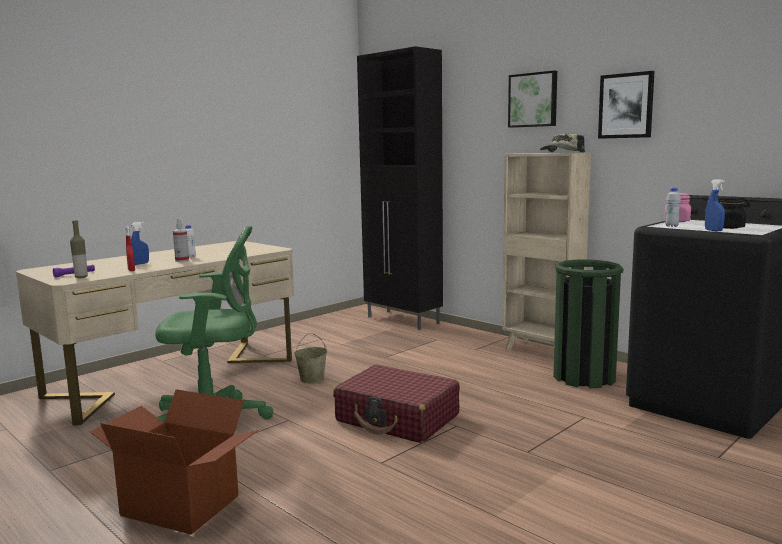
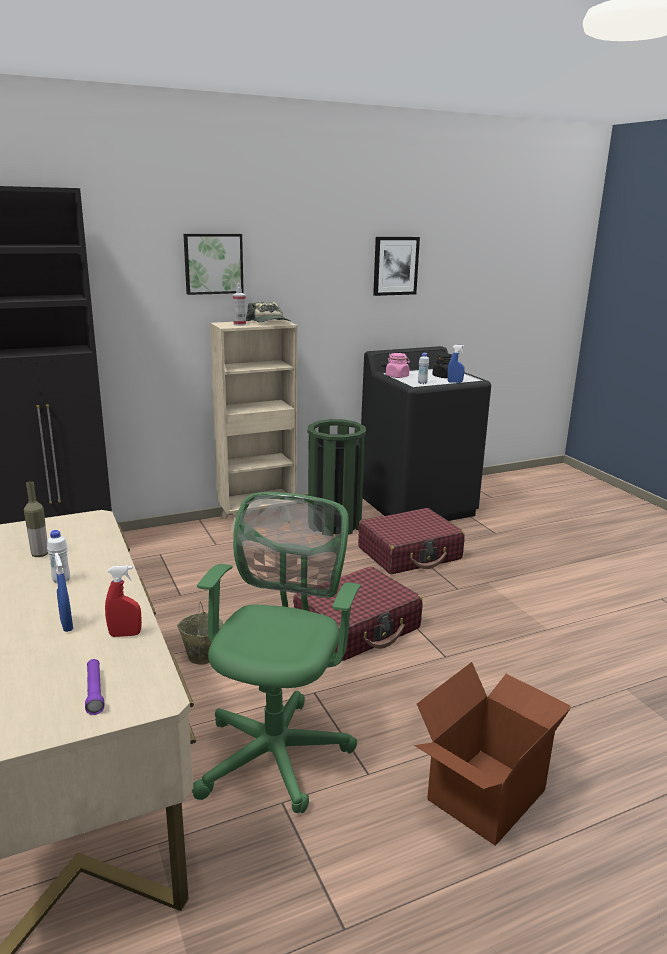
camera: 70 degrees left, 10 degrees up
bottle [70,220,88,278] -> bottle moved to [24,481,48,557]
spray bottle [173,219,189,262] -> spray bottle moved to [233,283,246,326]
picture [598,71,655,139] -> picture moved to [373,237,420,296]
none -> red suitcase [358,508,465,574]

